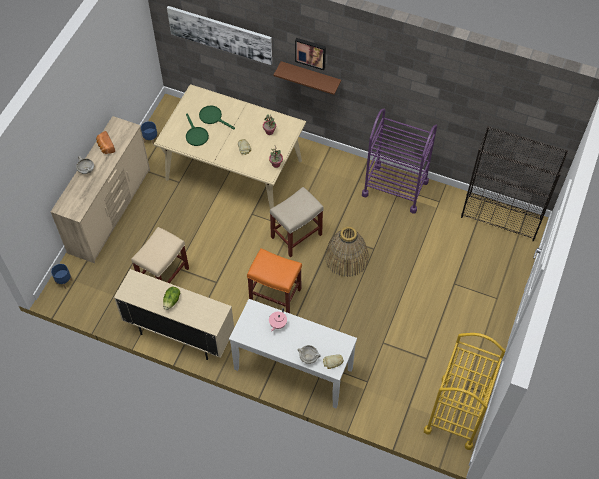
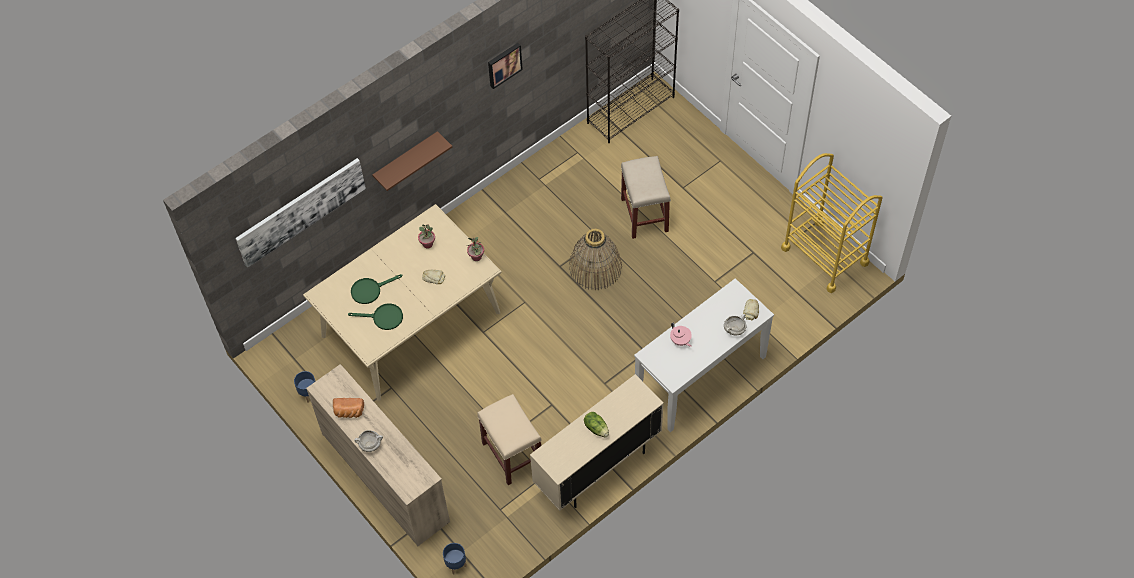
camera: 60 degrees left, 0 degrees up
orange stool [247,248,302,313] -> none
beige stool [270,187,324,257] -> beige stool moved to [621,156,671,239]
picture [295,38,326,70] -> picture moved to [488,43,523,89]
purple cart [362,108,437,214] -> none

